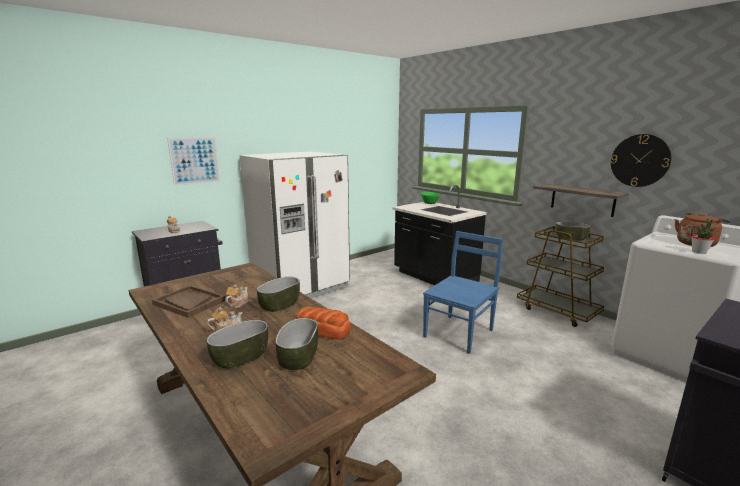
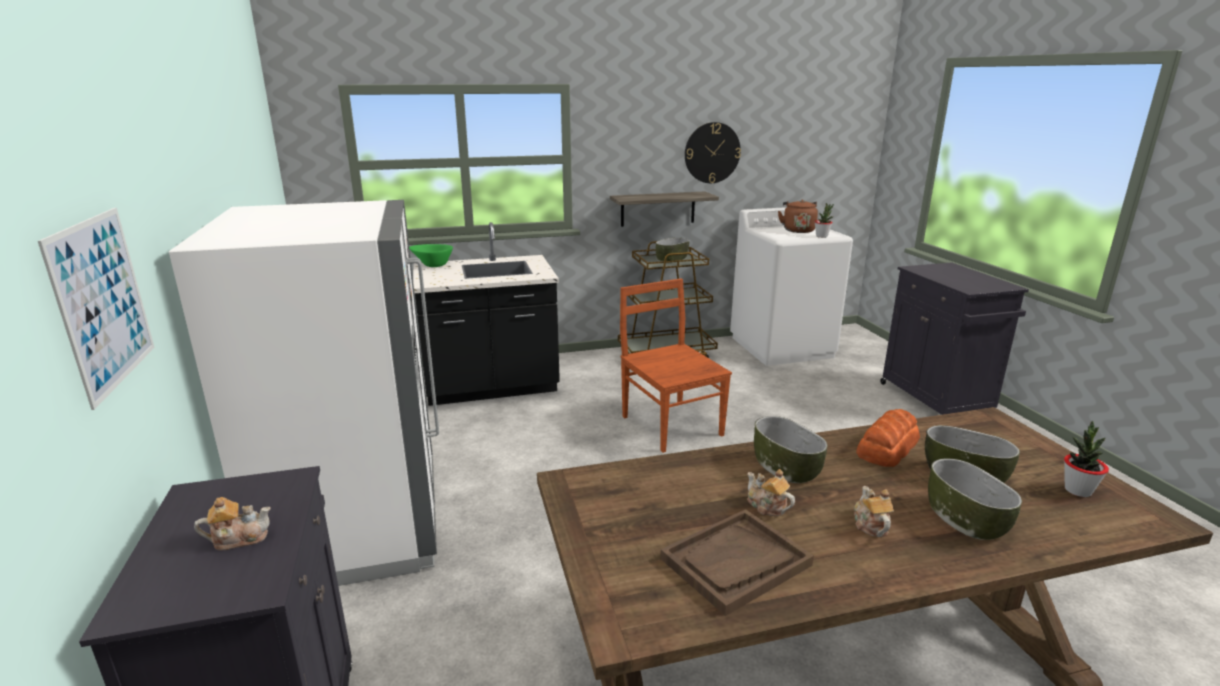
camera: 65 degrees left, 5 degrees up
blue chair [423,231,503,354] -> brown chair [620,279,732,453]
none -> potted plant [1064,420,1109,497]

